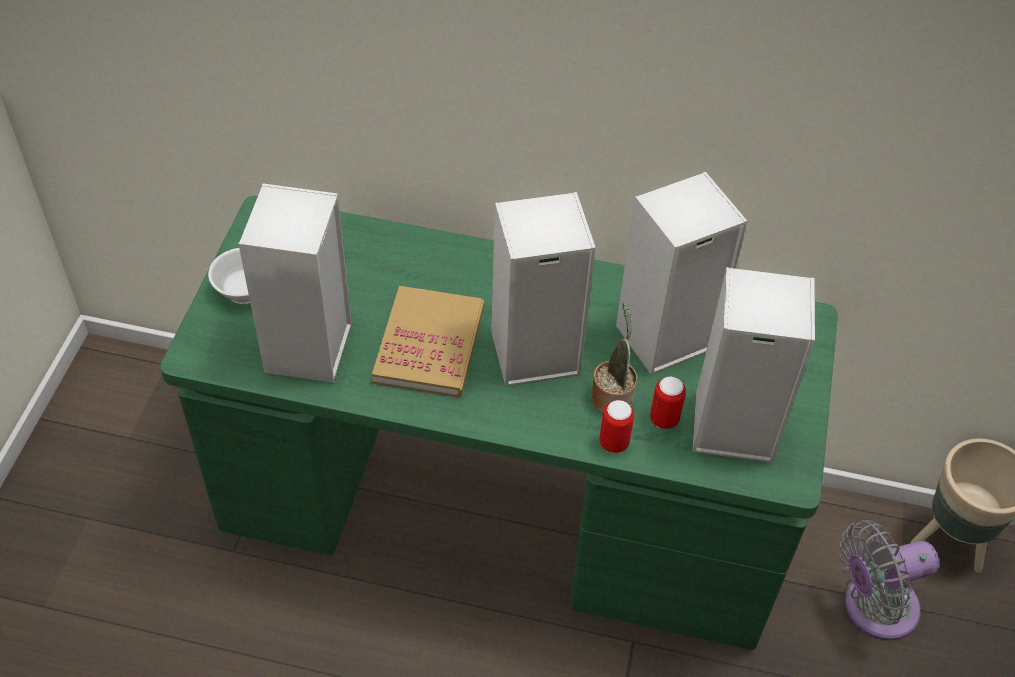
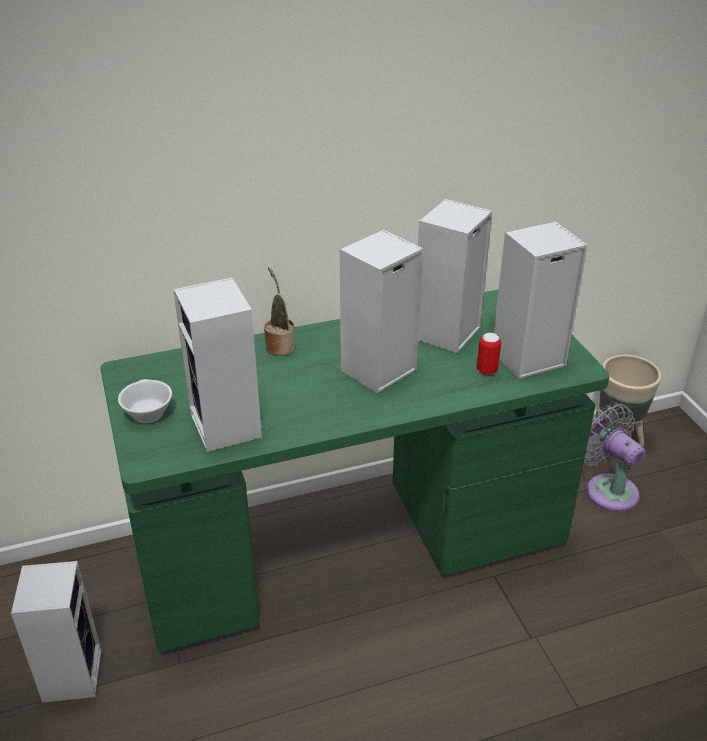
camera: 30 degrees left, 15 degrees down
book [372,286,484,398] -> none
potted plant [591,302,637,414] -> potted plant moved to [264,267,296,356]
can [599,400,634,453] -> none
grey fan [840,520,939,641] -> grey fan turned 105 degrees clockwise [584,403,645,512]
none -> speaker [11,561,101,702]

